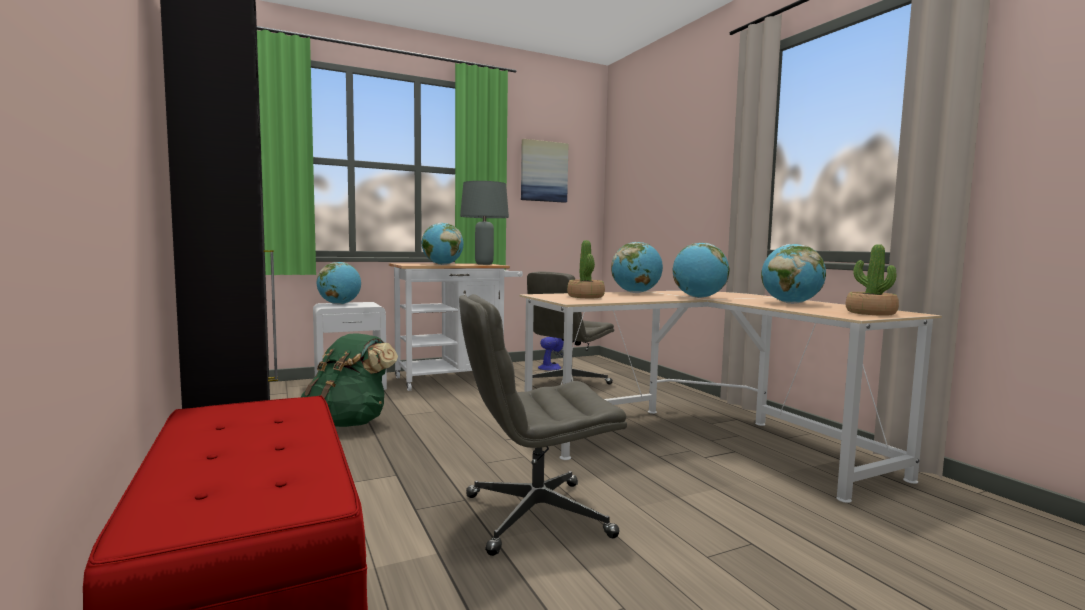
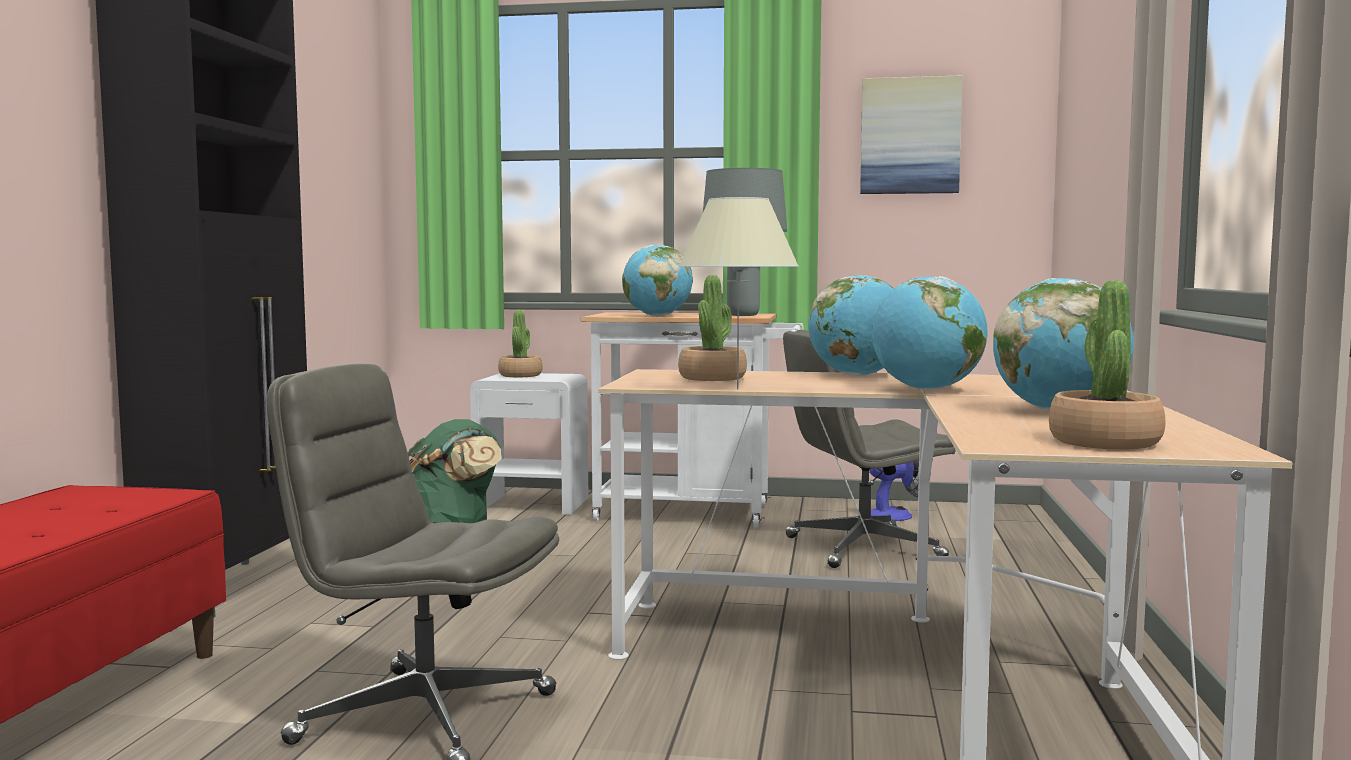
camera: 35 degrees right, 0 degrees up
globe [317,262,361,305] -> potted plant [498,310,542,377]
none -> beige table lamp [678,197,799,390]

